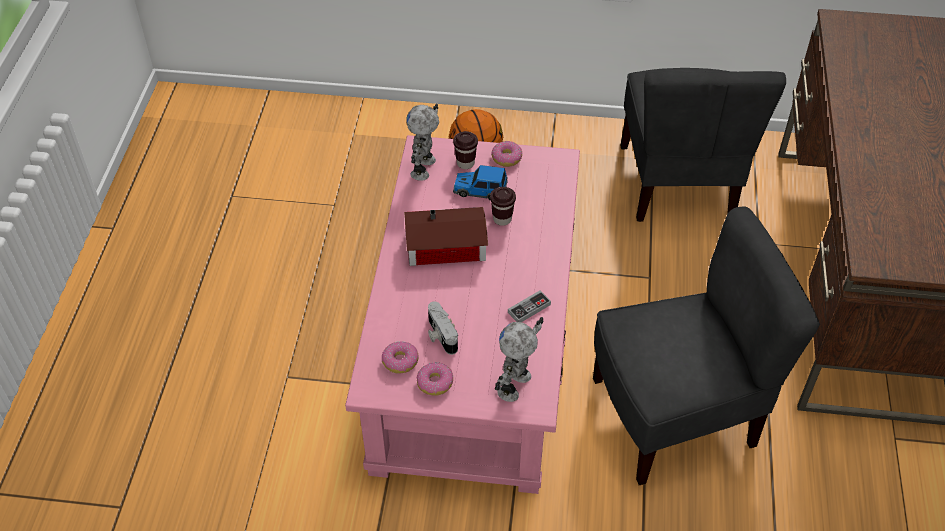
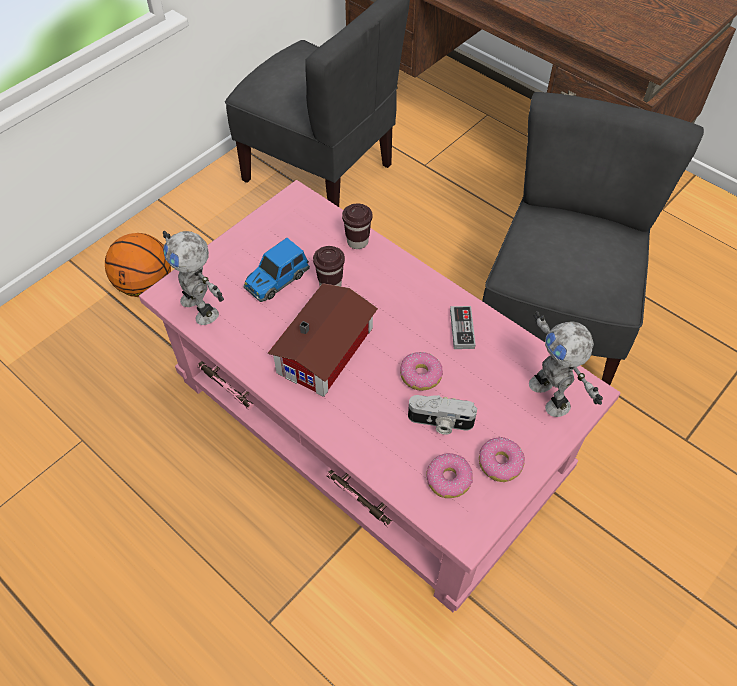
camera: 55 degrees left, 5 degrees up
brown cup [453,131,478,169] -> brown cup moved to [342,204,372,249]
donut [491,141,522,167] -> donut moved to [400,352,443,391]

